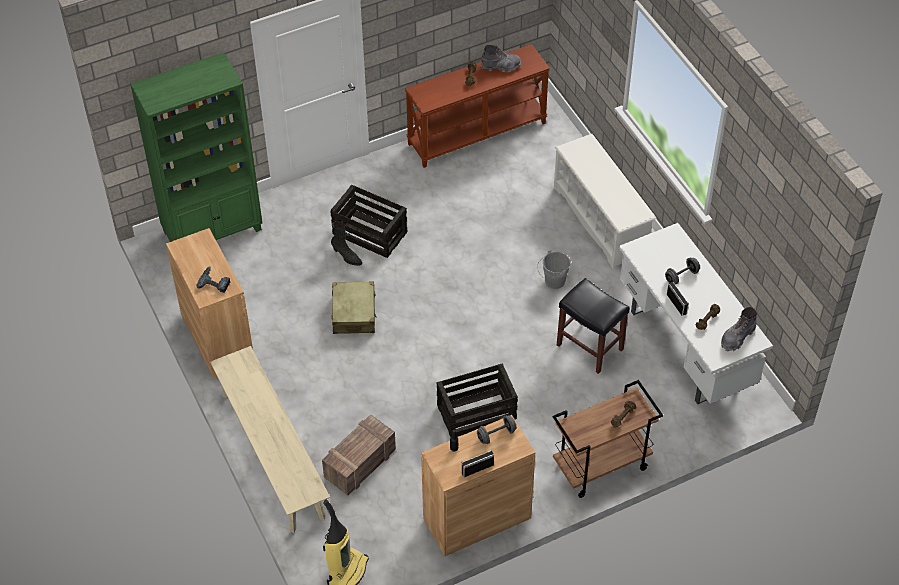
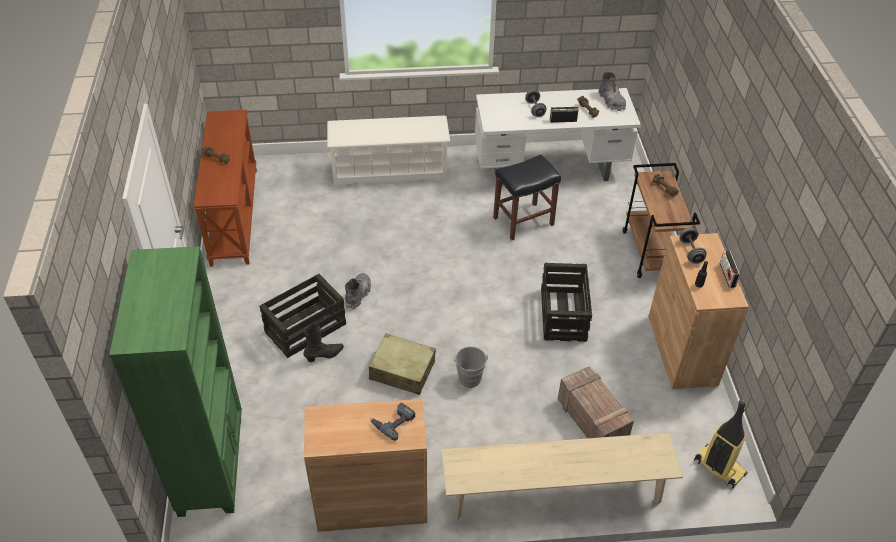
camera: 70 degrees left, 5 degrees down
grey boot [481,45,521,72] -> grey boot moved to [345,273,371,309]
grey bucket [537,250,571,289] -> grey bucket moved to [454,346,488,388]

